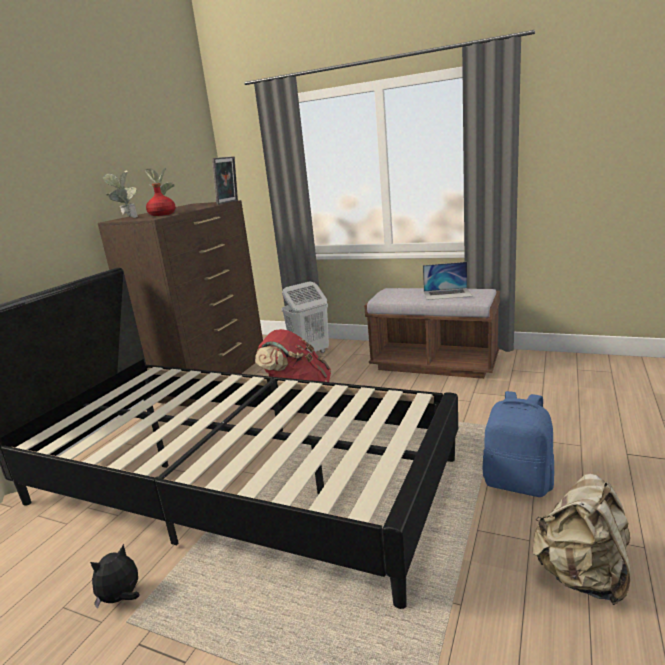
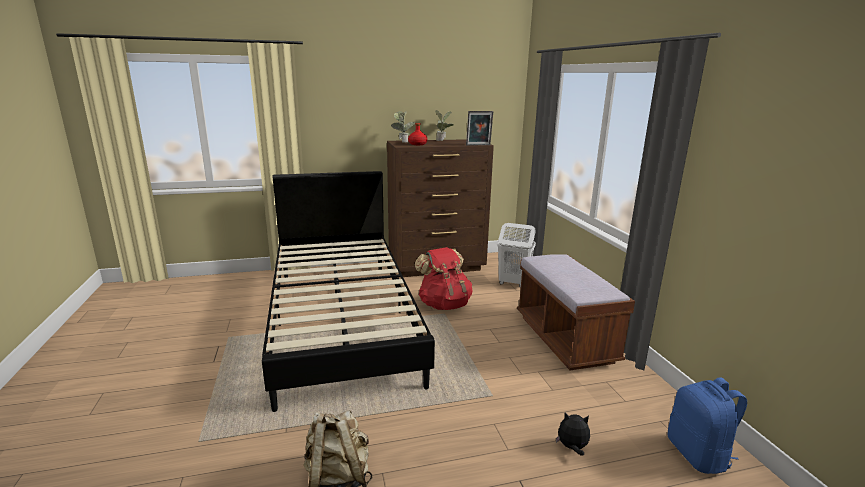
camera: 50 degrees right, 0 degrees up
plush toy [90,544,140,609] -> plush toy moved to [556,413,590,455]
laptop [423,262,473,300] -> none
blue backpack [483,391,554,497] -> blue backpack moved to [668,377,747,474]

